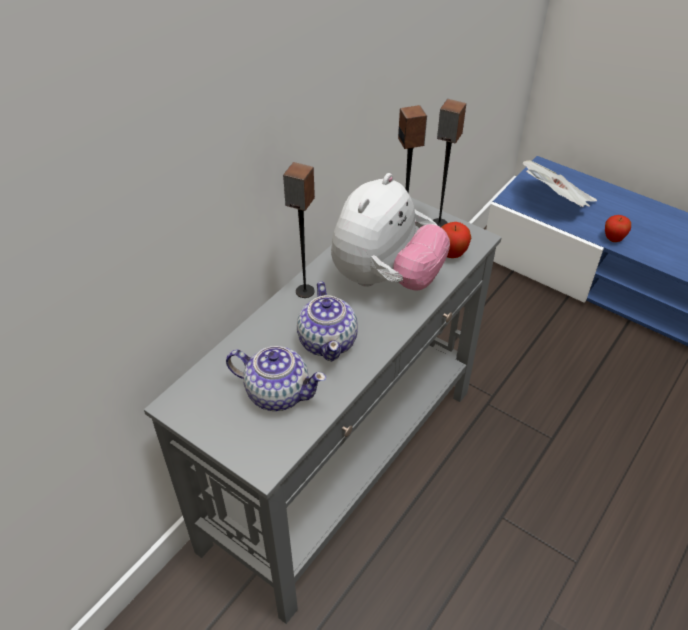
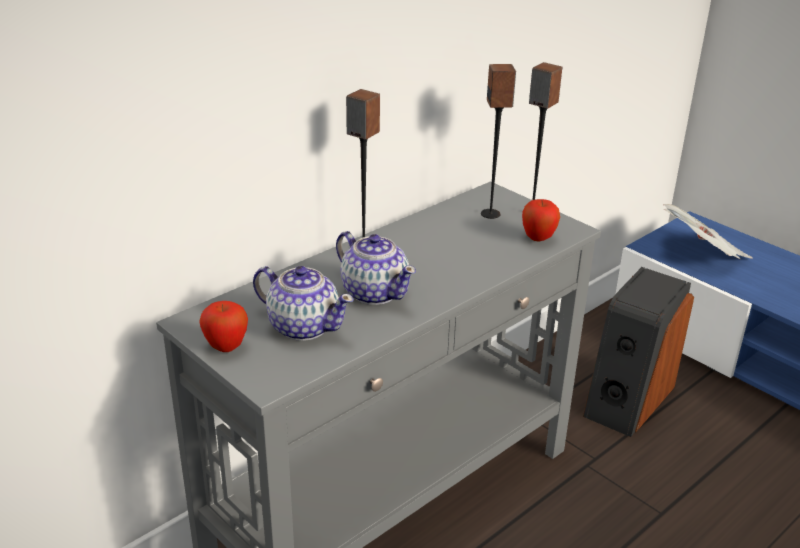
camera: 10 degrees right, 15 degrees down
teapot [297,281,358,361] -> teapot turned 45 degrees counterclockwise [336,231,416,305]
plush toy [331,173,450,291] -> none
apple [605,215,631,242] -> apple moved to [199,301,248,352]
none -> speaker [583,267,694,437]

